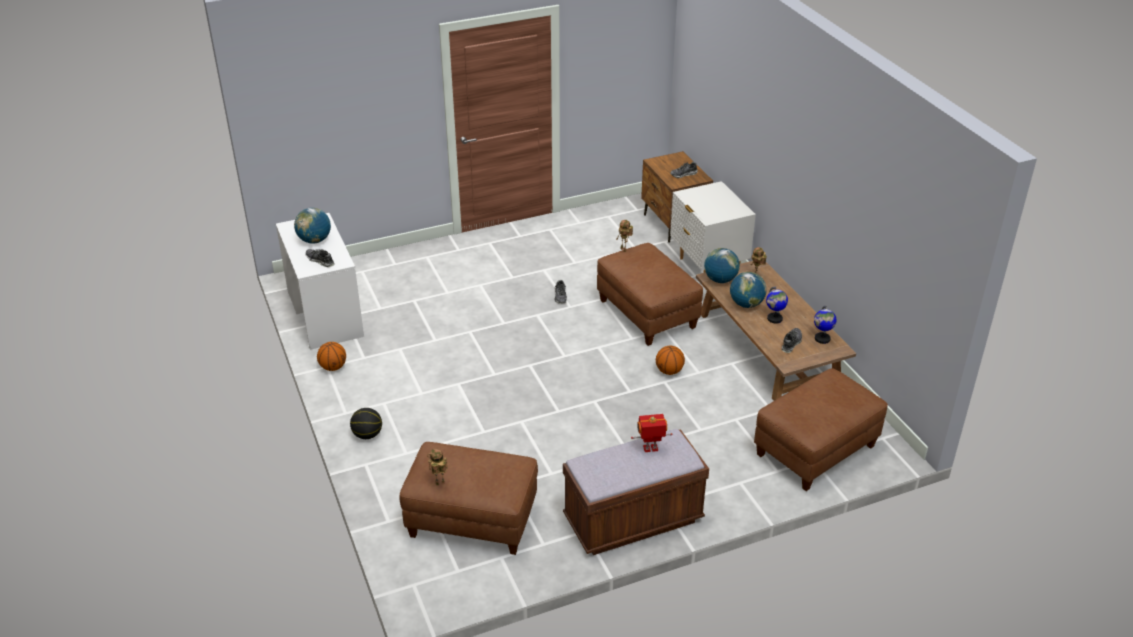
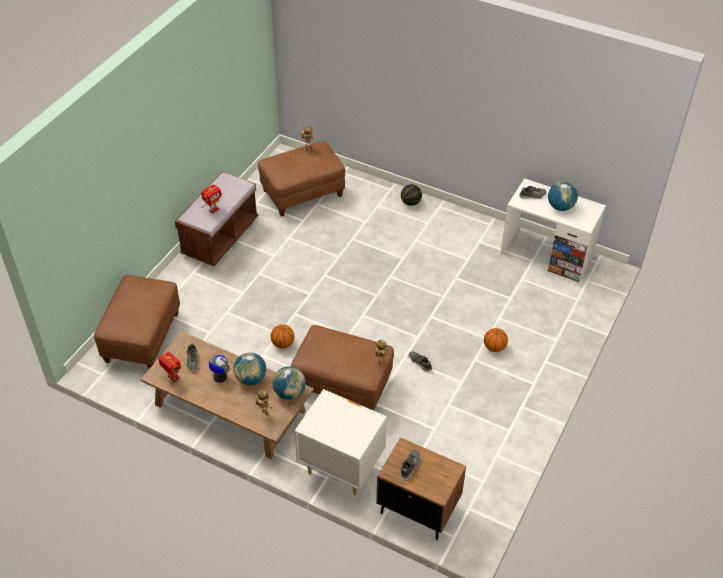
camera: 140 degrees right, 10 degrees up
basketball [317,342,346,371] -> basketball moved to [484,328,508,352]
globe [814,306,837,344] -> toy robot [158,351,181,382]

